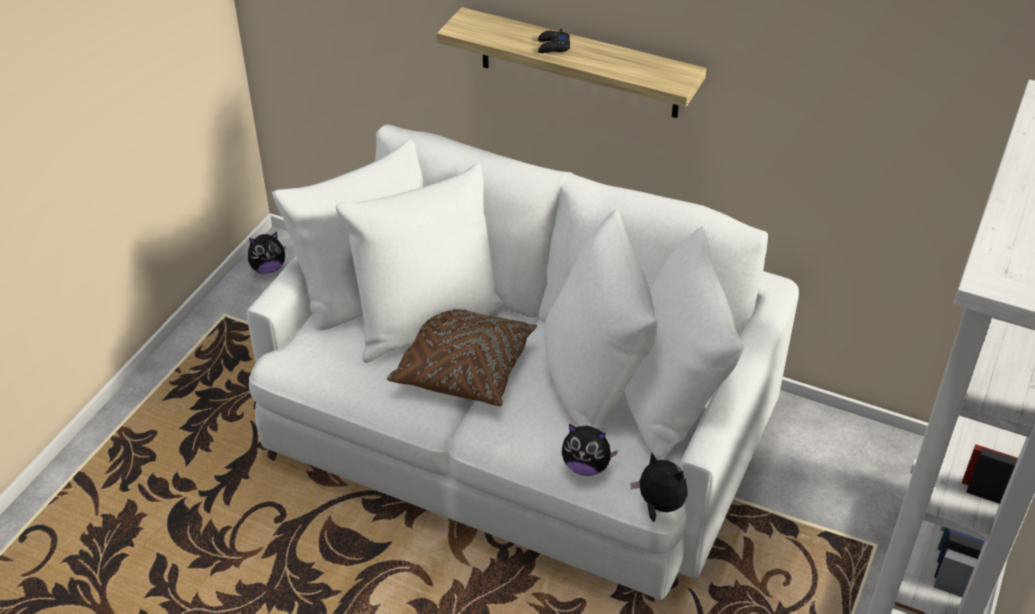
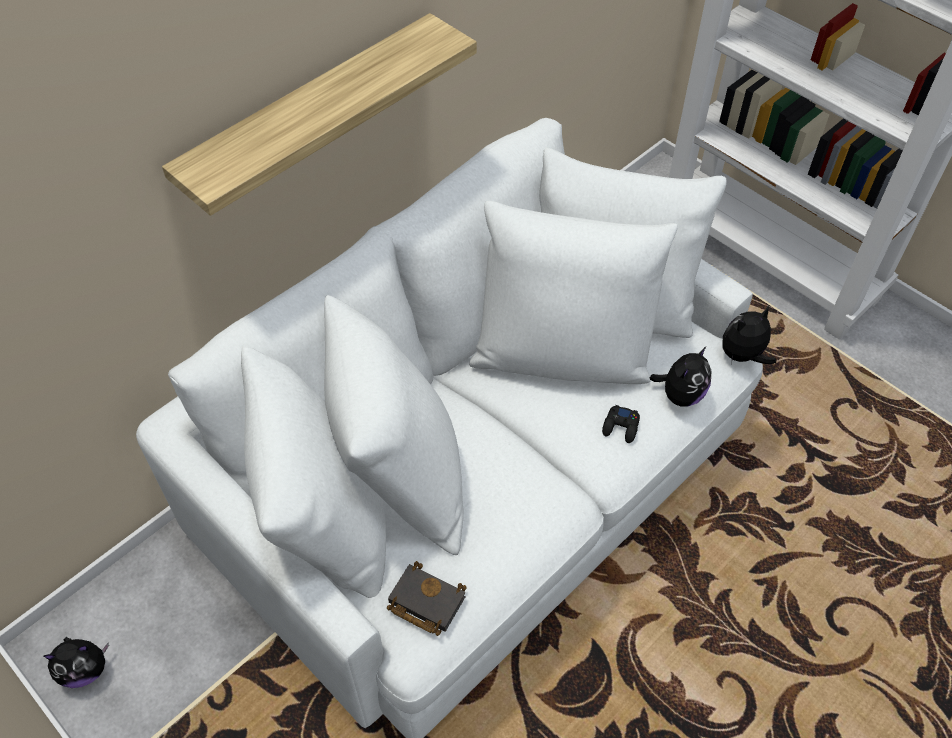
camera: 70 degrees left, 10 degrees up
plush toy [248,232,285,274] -> plush toy turned 75 degrees clockwise [44,637,109,688]
brown pillow [387,309,537,406] -> none
black game controller [538,29,570,53] -> black game controller moved to [602,405,640,443]
none -> black book [387,561,467,636]

